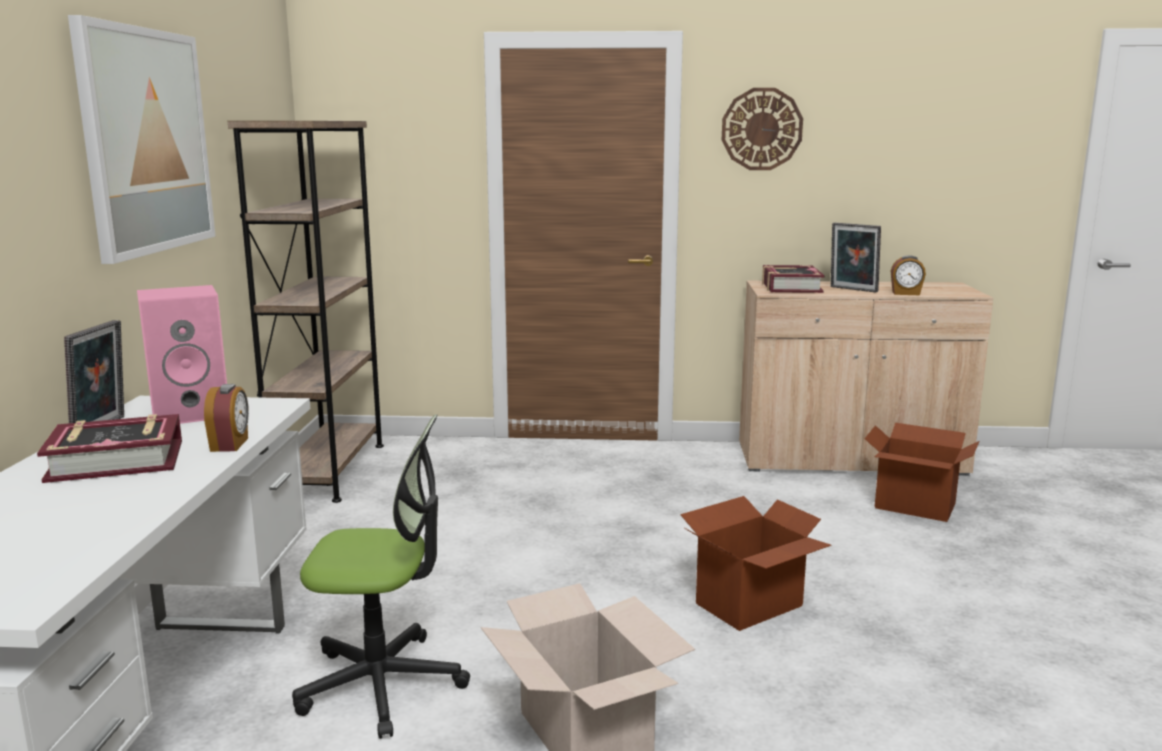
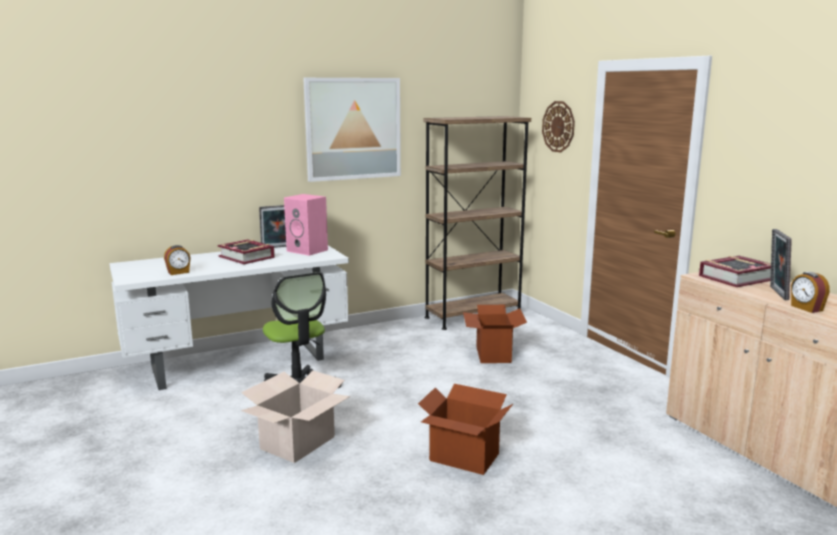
camera: 60 degrees right, 0 degrees up
alarm clock [204,384,249,452] -> alarm clock moved to [164,245,191,275]
wall clock [722,88,803,170] -> wall clock moved to [542,101,575,153]
cardboard box [865,423,980,522] -> cardboard box moved to [463,305,527,363]

